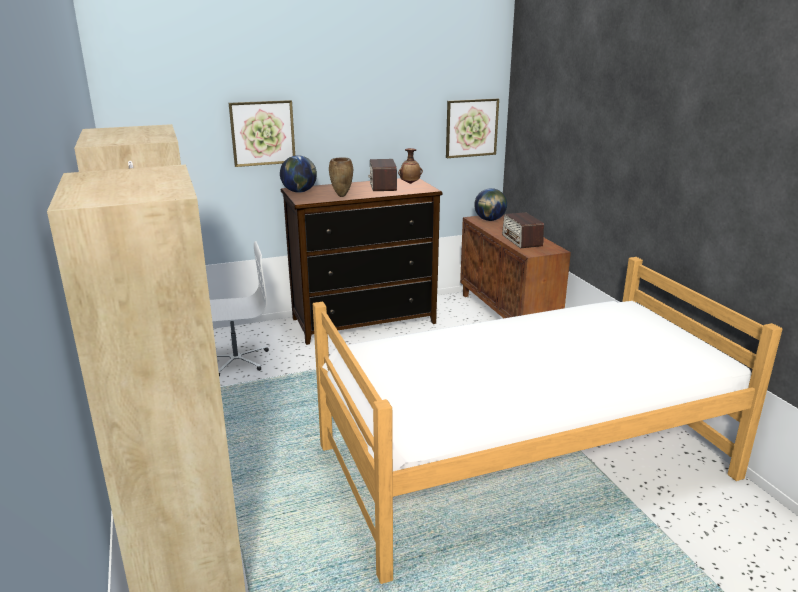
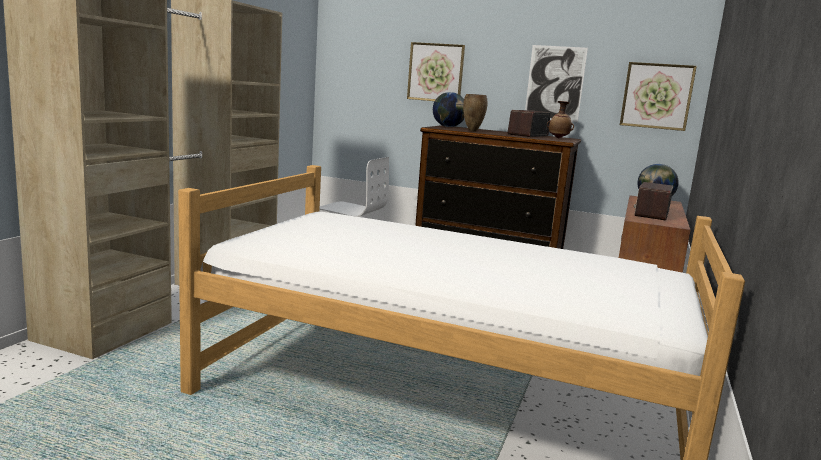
camera: 40 degrees right, 10 degrees down
none -> picture [525,45,588,122]

